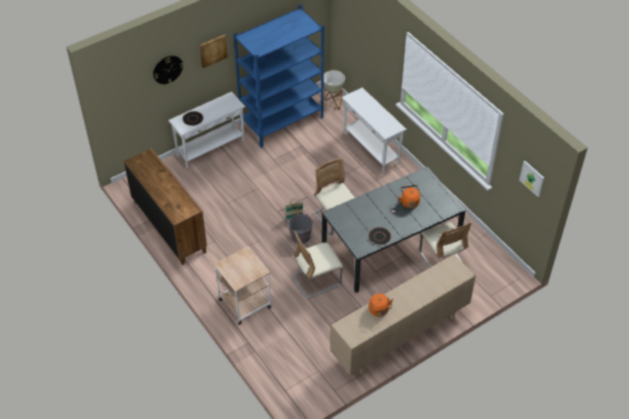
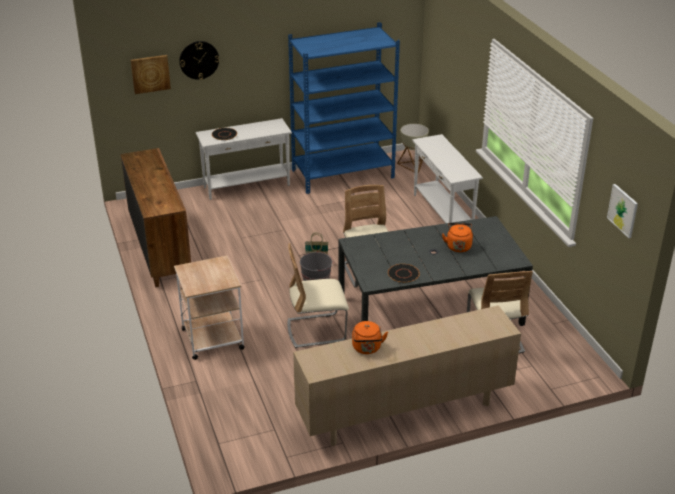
camera: 15 degrees right, 15 degrees down
picture [200,34,228,68] -> picture moved to [131,55,171,94]

